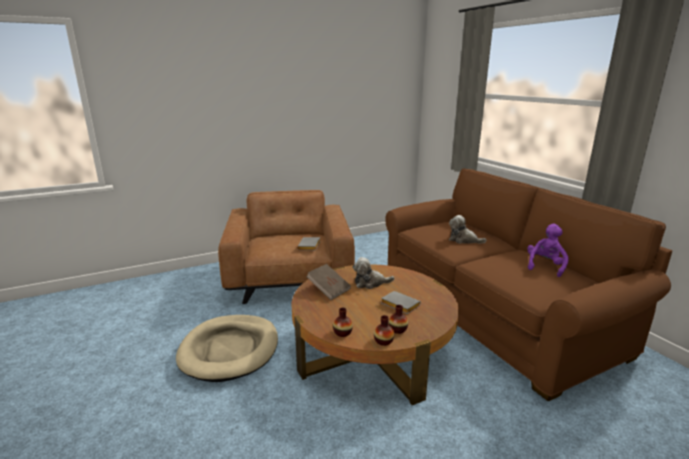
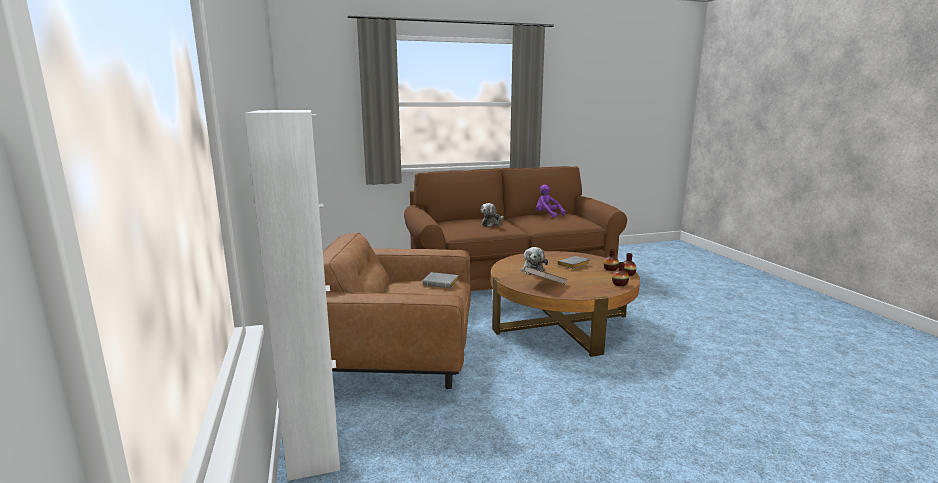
camera: 80 degrees left, 5 degrees down
beige dog bed [176,315,278,382] -> none
none -> white cabinet [245,110,340,481]

